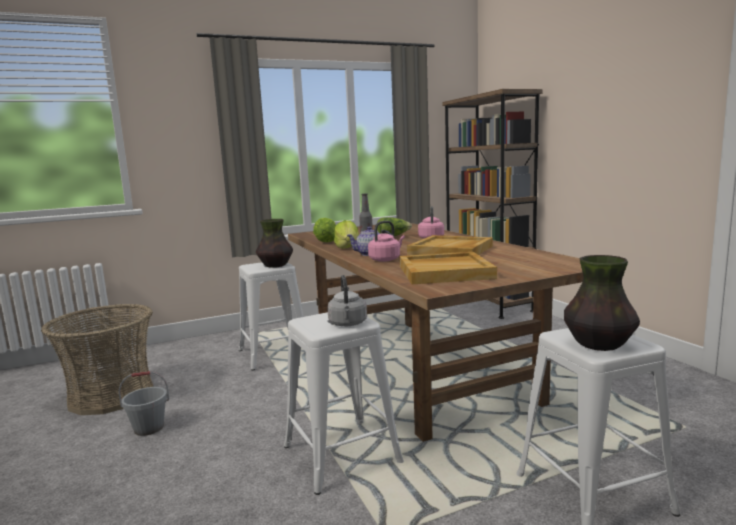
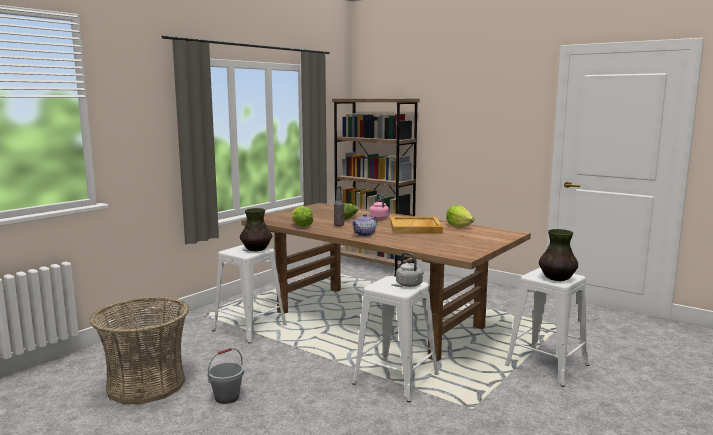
camera: 30 degrees left, 0 degrees up
lettuce [334,220,359,249] -> lettuce moved to [446,205,475,227]
pink kettle [368,221,405,262] -> none
beige tray [399,252,497,284] -> none

